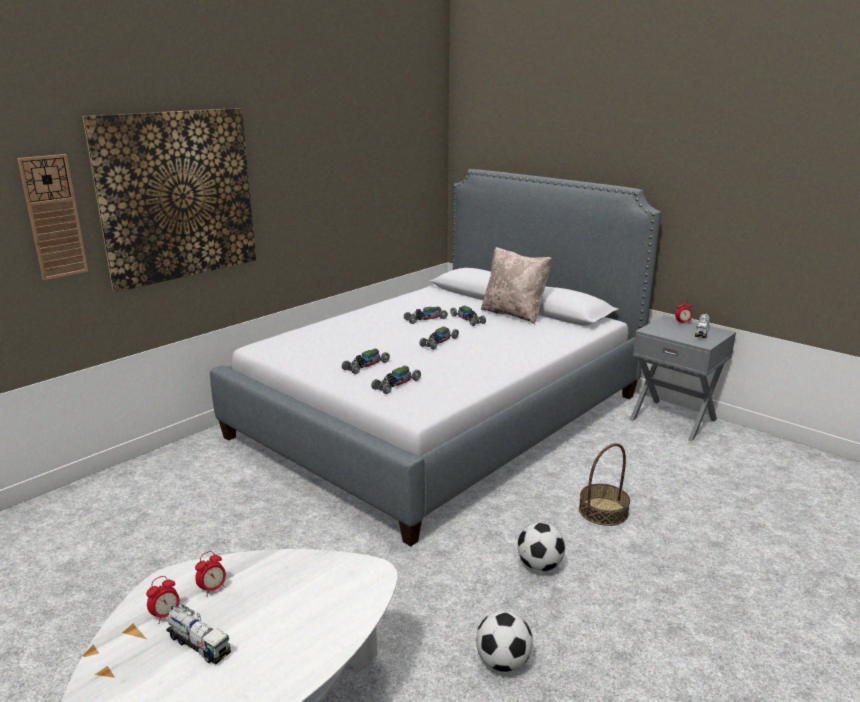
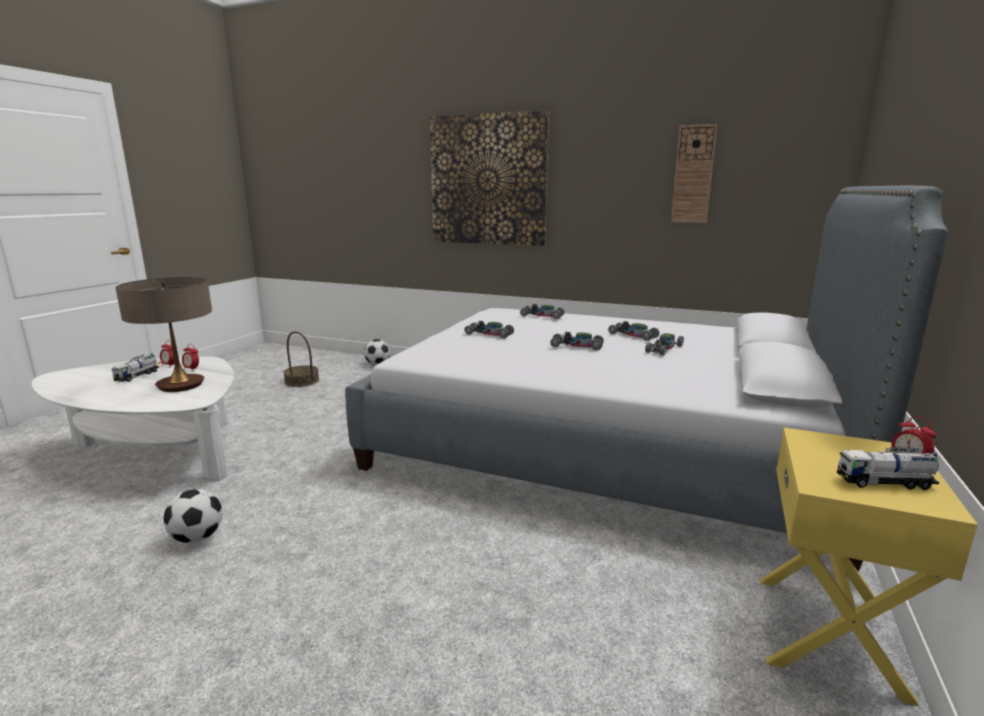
camera: 70 degrees right, 5 degrees down
wall clock [17,154,88,280] -> wall clock moved to [671,124,717,223]
toy car [371,366,421,394] -> toy car moved to [520,304,565,319]
beige pillow [481,247,552,324] -> none
football [517,522,565,571] -> football moved to [364,339,391,365]
basket [579,443,630,526] -> basket moved to [283,331,319,387]
grey nightstand [630,316,736,441] -> yellow nightstand [760,428,978,707]
none -> table lamp [116,277,212,392]

